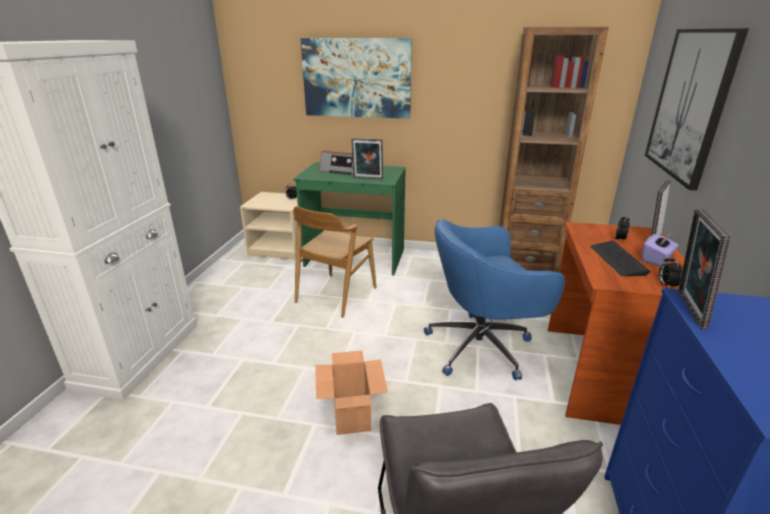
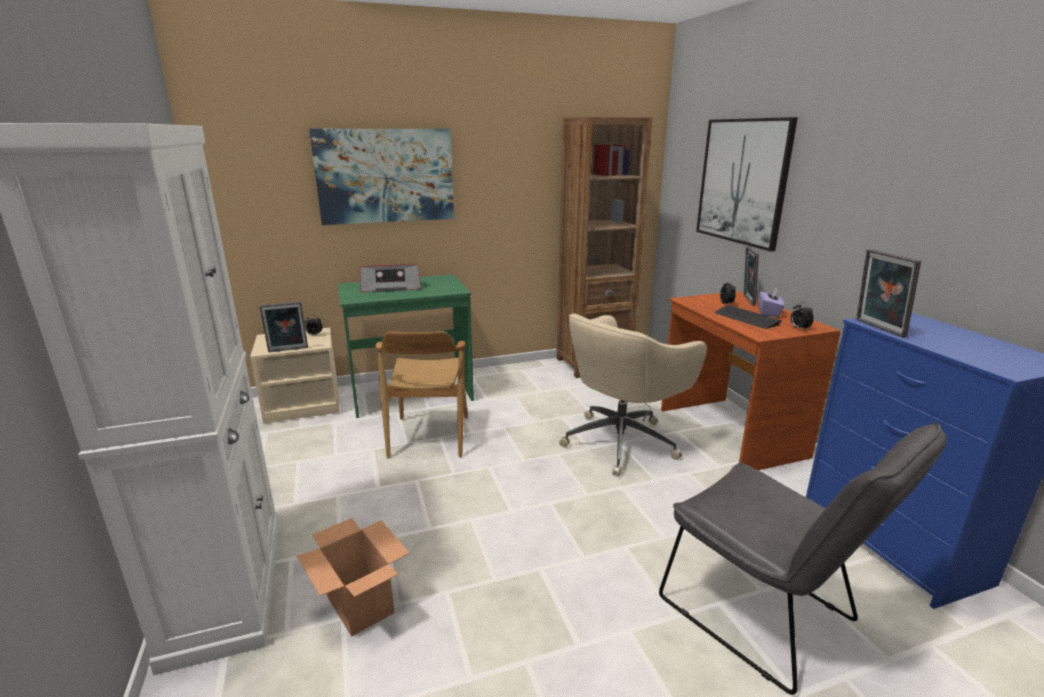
camera: 30 degrees left, 5 degrees down
cardboard box [315,350,388,435] -> cardboard box moved to [297,518,409,637]
picture frame [351,138,383,179] -> picture frame moved to [260,301,308,352]
blue office chair [424,219,565,380] -> beige office chair [559,313,707,476]

